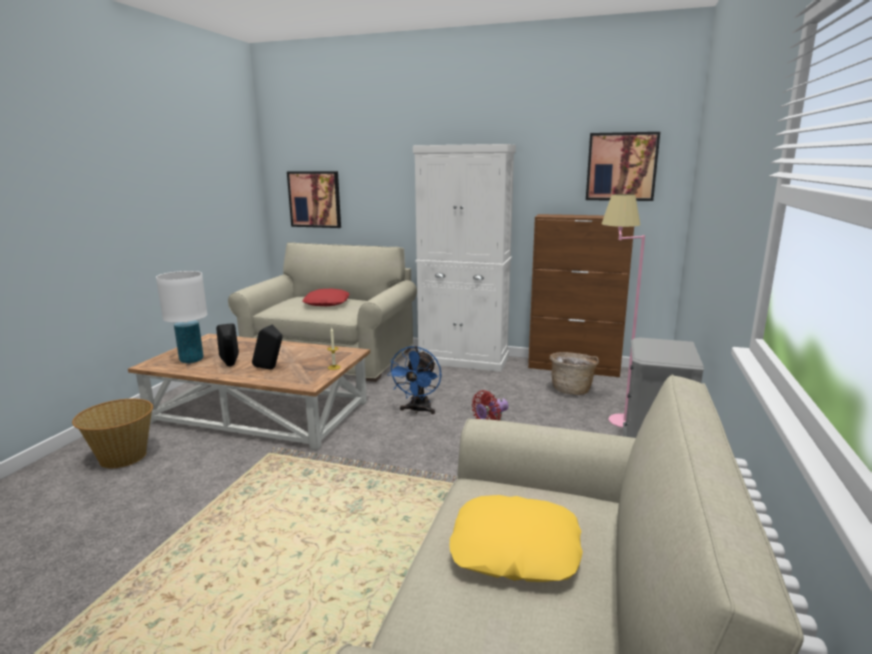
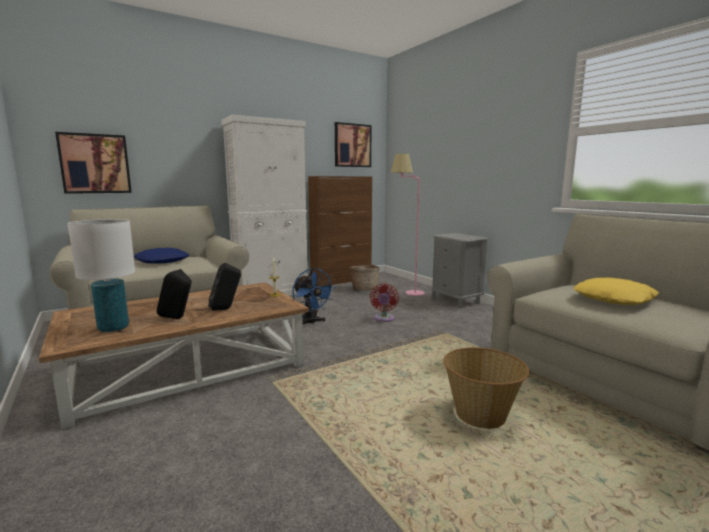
camera: 50 degrees left, 5 degrees down
basket [72,399,153,468] -> basket moved to [443,347,530,429]
red pillow [303,288,350,306] -> blue pillow [134,248,189,264]

